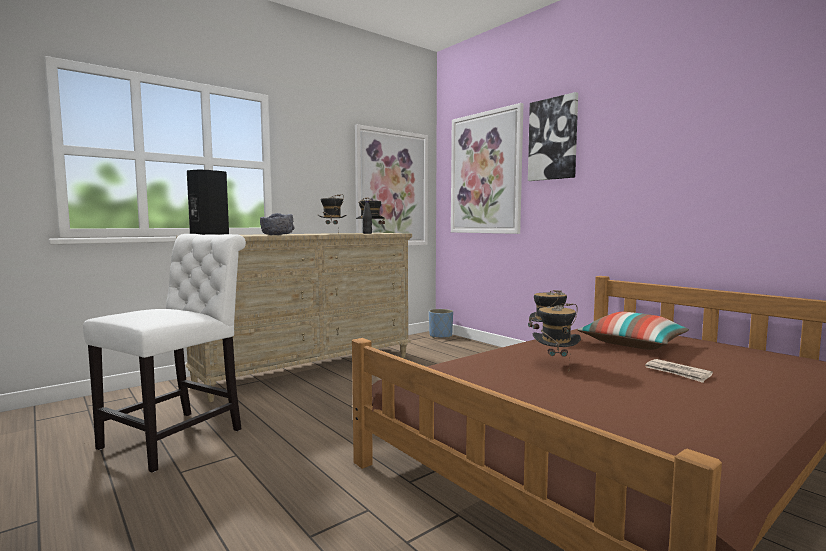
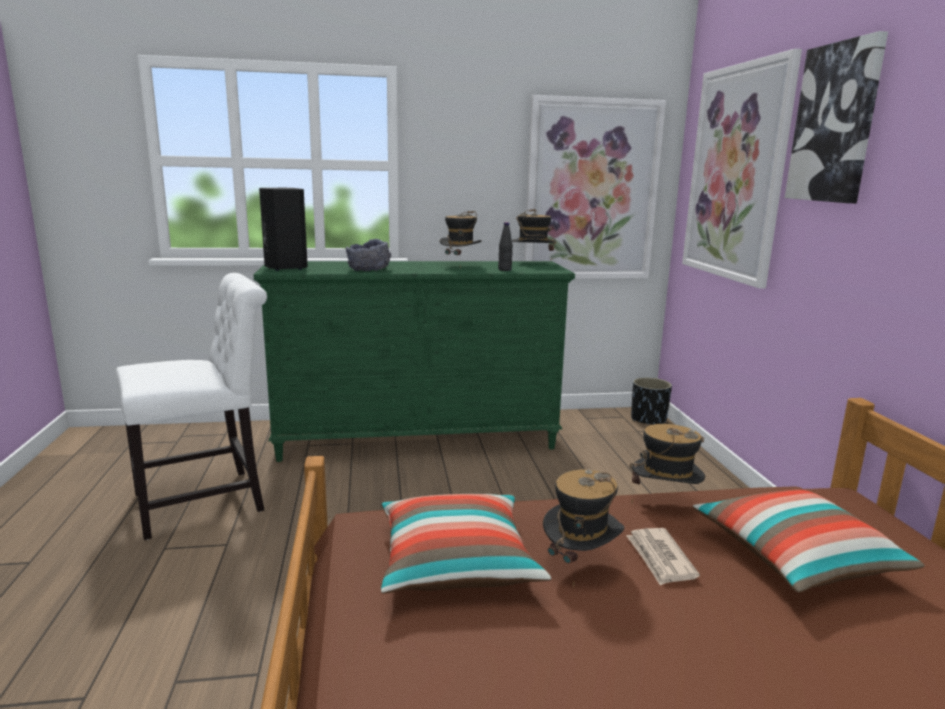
camera: 30 degrees right, 10 degrees up
beige dresser [176,233,412,402] -> green dresser [254,261,575,462]
blue planter [429,309,453,338] -> black planter [631,377,672,425]
newspaper [645,359,713,383] -> newspaper moved to [626,528,700,586]
none -> pillow [381,494,551,594]

